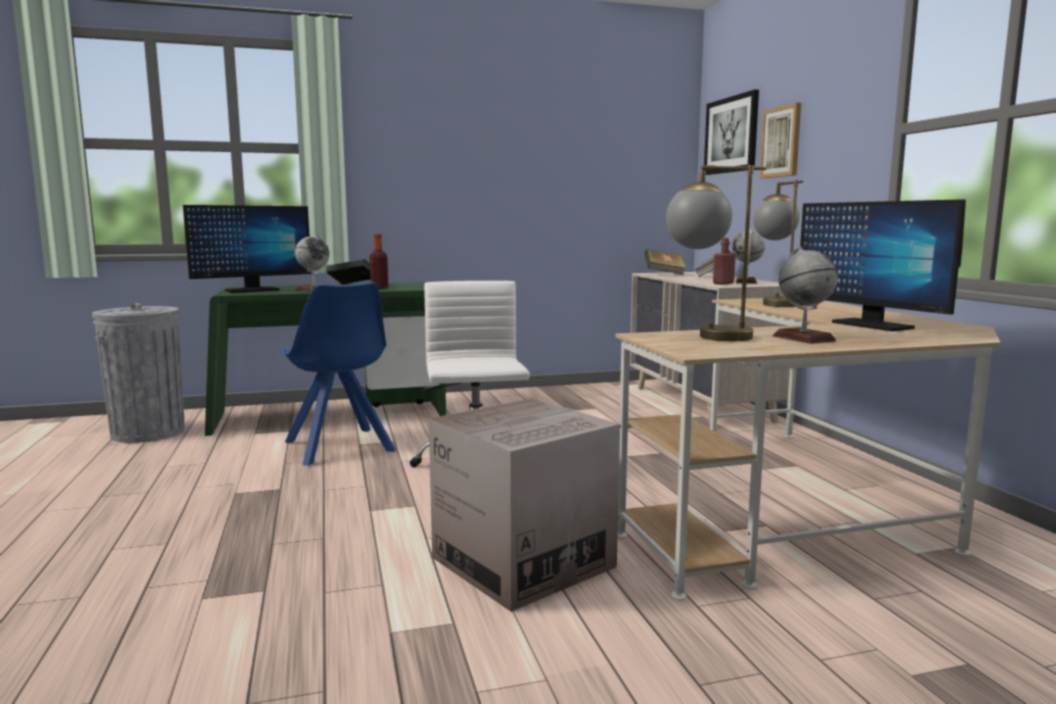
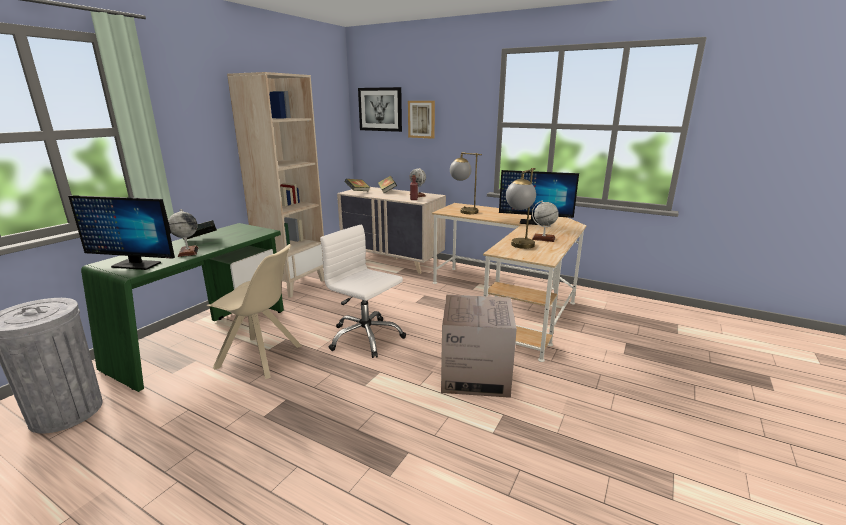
camera: 45 degrees left, 10 degrees up
monitor [183,205,312,293] -> monitor turned 90 degrees clockwise [68,195,175,270]
blue chair [282,282,396,466] -> beige chair [206,244,302,379]
bottle [370,234,388,289] -> none
none -> beige bookcase [227,72,324,298]

